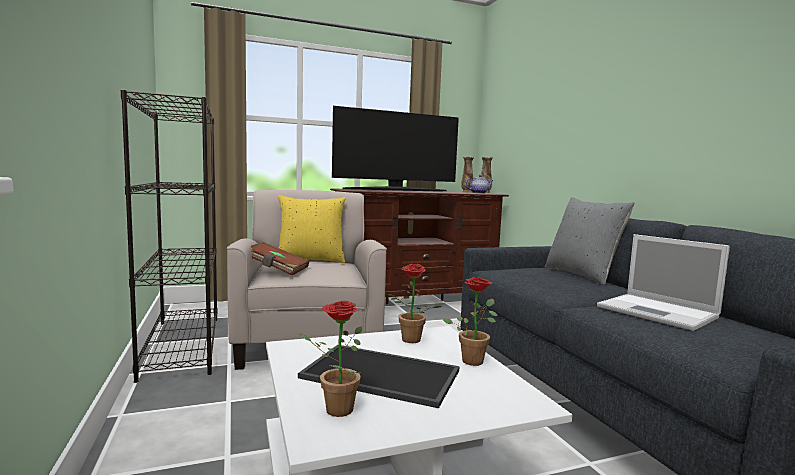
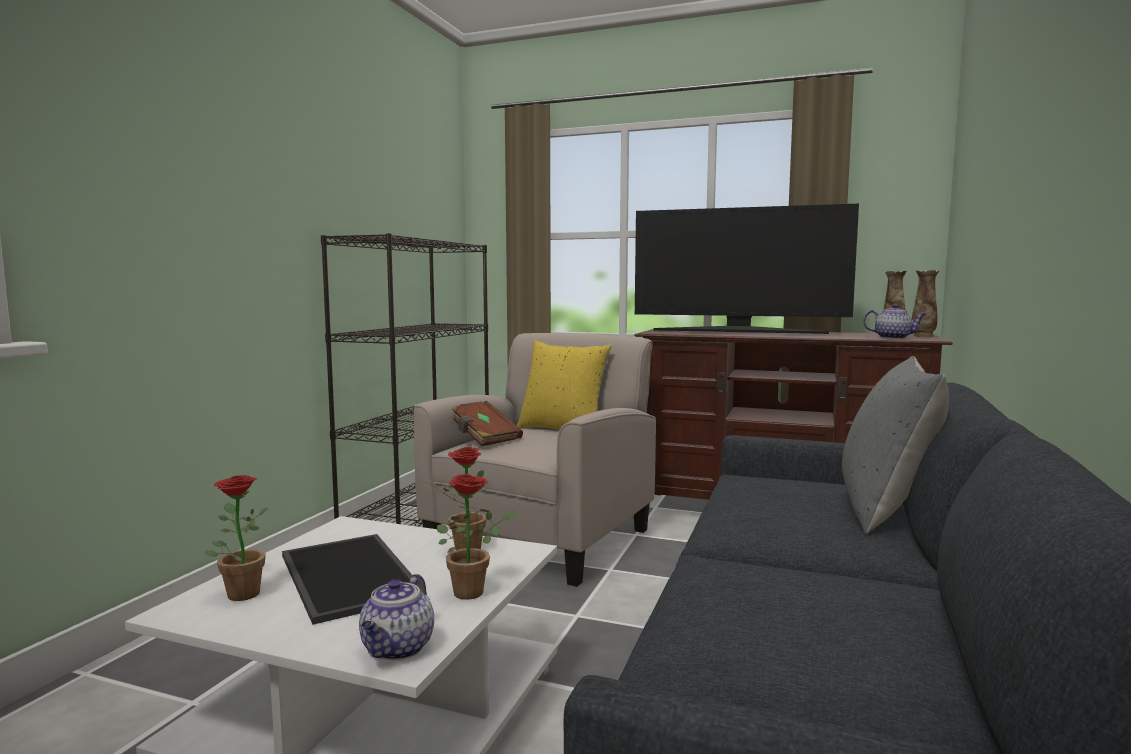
camera: 40 degrees right, 0 degrees up
laptop [597,234,730,331] -> none
none -> teapot [359,574,434,660]

